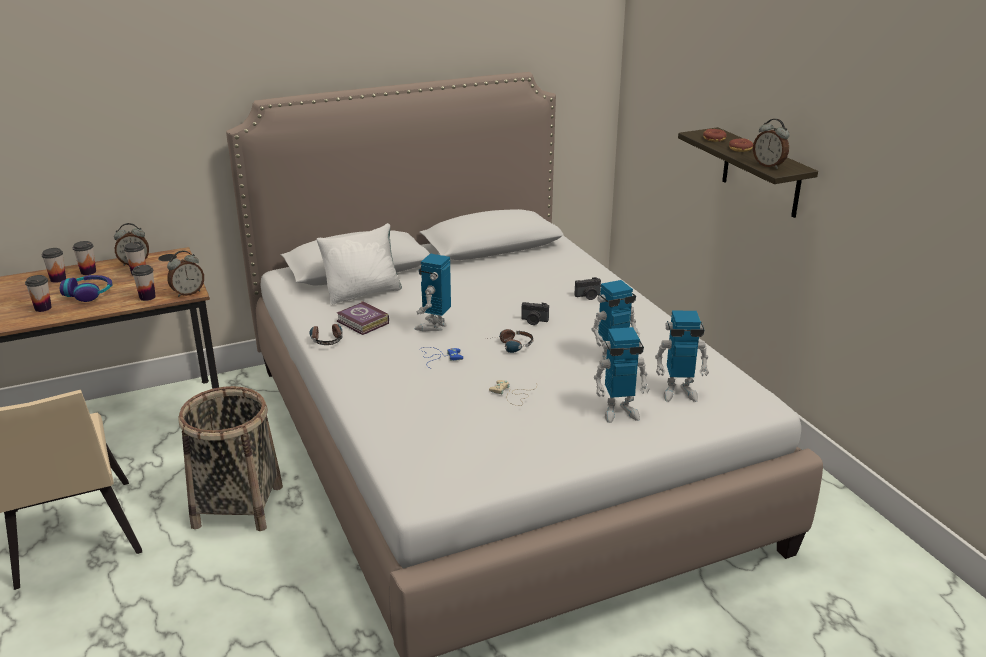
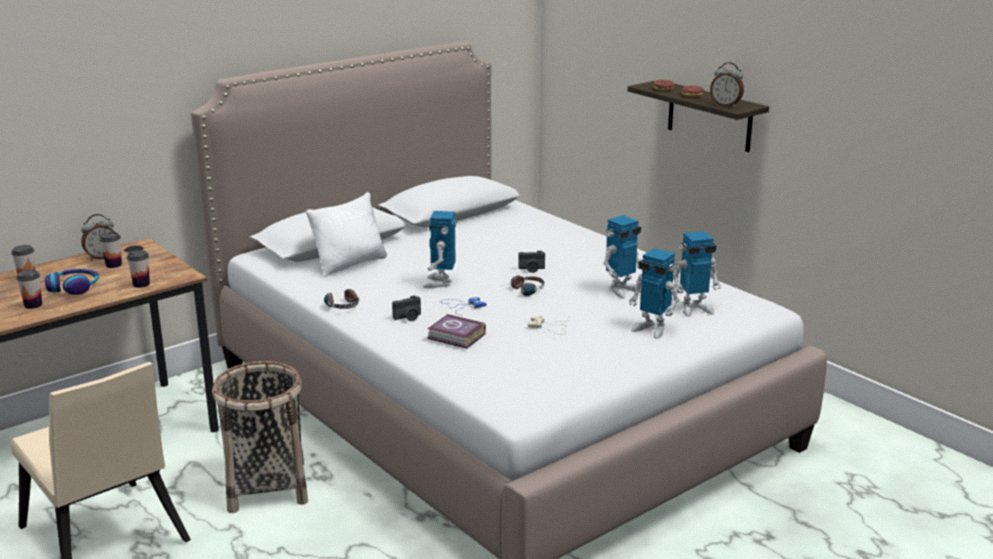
camera: 15 degrees left, 5 degrees down
cup [73,241,96,275] -> none
alarm clock [167,250,204,297] -> none
book [337,301,389,335] -> book moved to [427,314,486,349]
camera [574,277,601,300] -> camera moved to [392,295,421,321]
toy robot [594,327,650,423] -> toy robot turned 60 degrees clockwise [629,248,680,339]

